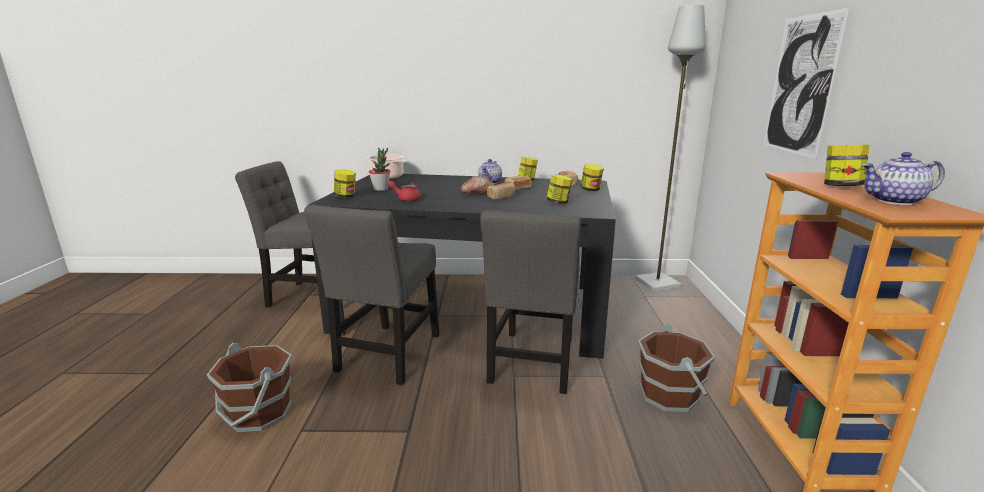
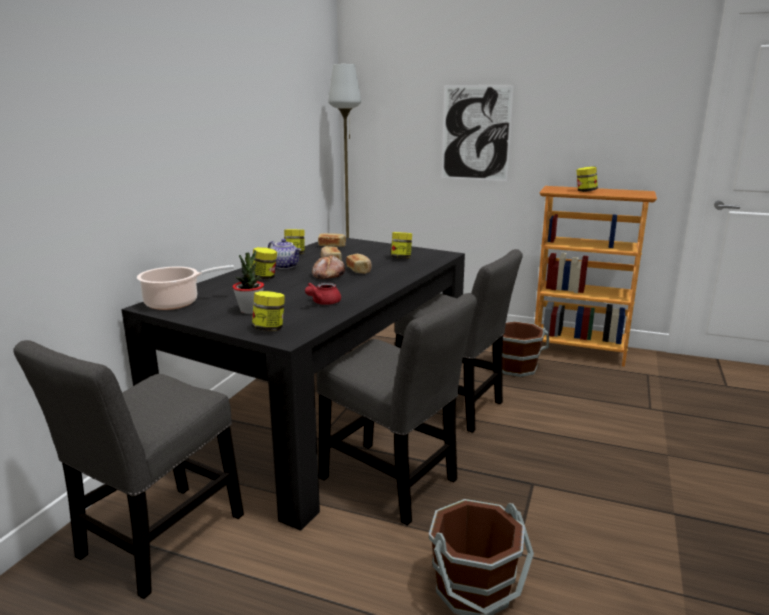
camera: 70 degrees left, 0 degrees up
jar [581,164,604,191] -> jar moved to [251,247,277,279]
teapot [861,152,945,205] -> none

